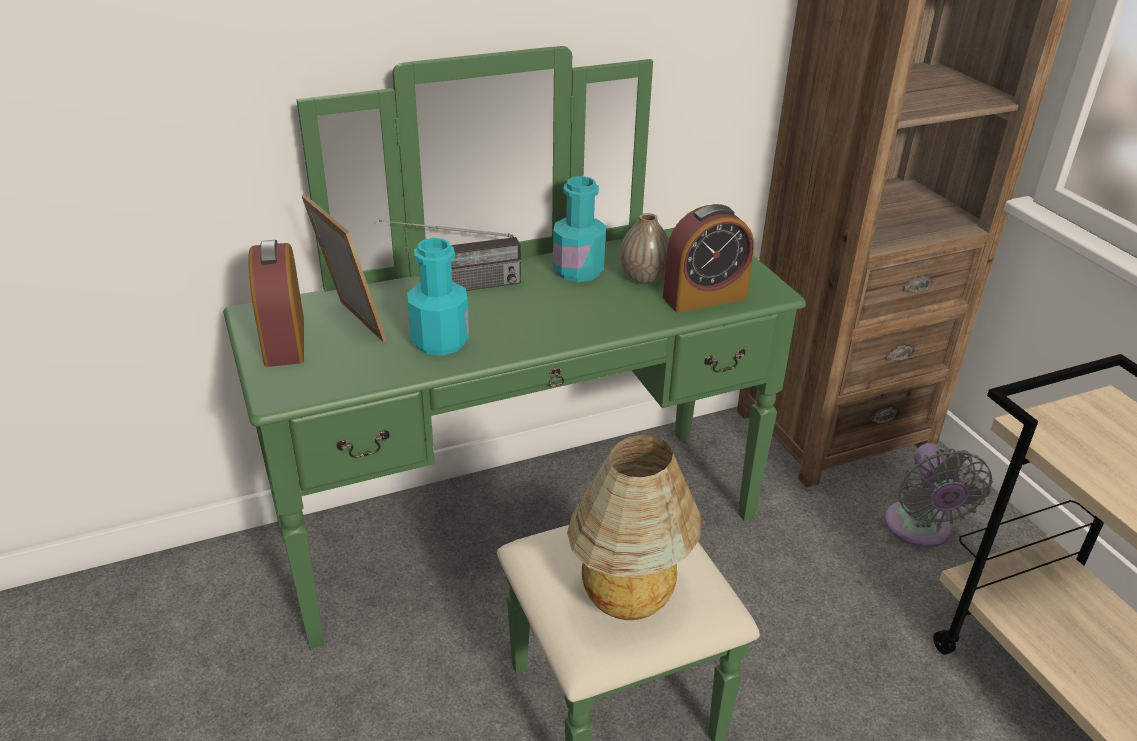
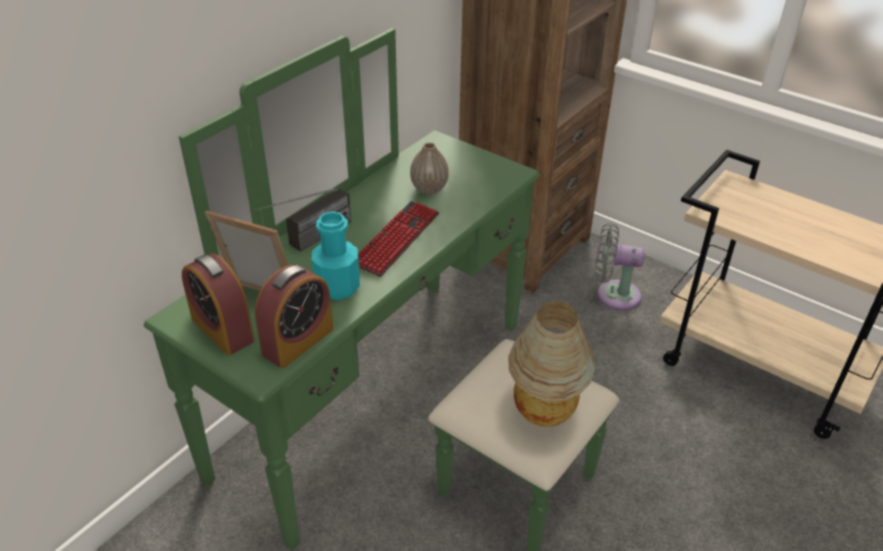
camera: 30 degrees left, 5 degrees up
turquoise bottle [553,176,606,282] -> none
alarm clock [663,204,754,313] -> alarm clock moved to [255,265,333,368]
grey fan [885,443,992,548] -> grey fan turned 135 degrees clockwise [595,223,645,311]
none -> keyboard [358,201,439,277]

